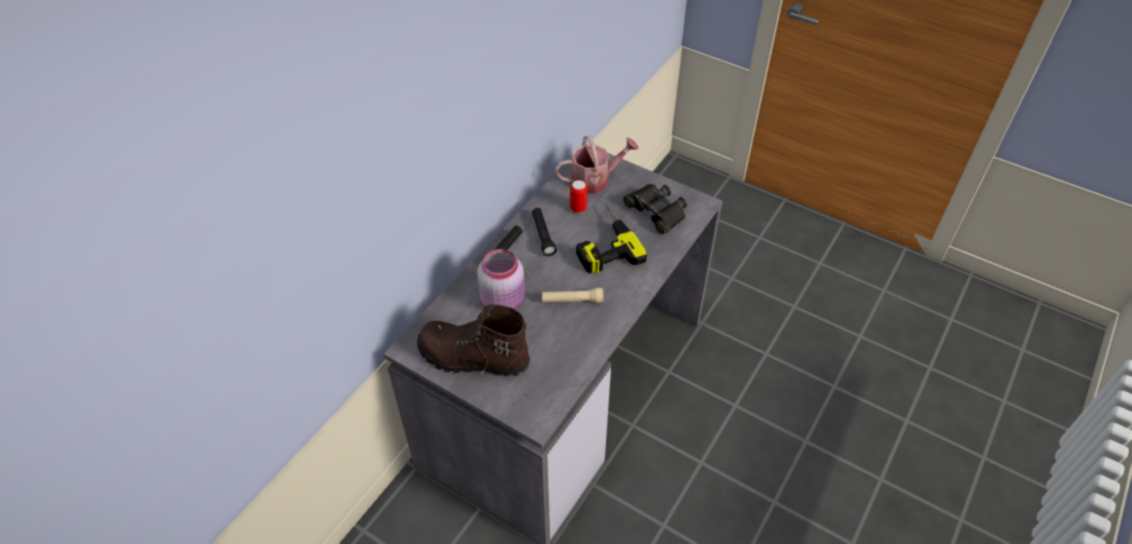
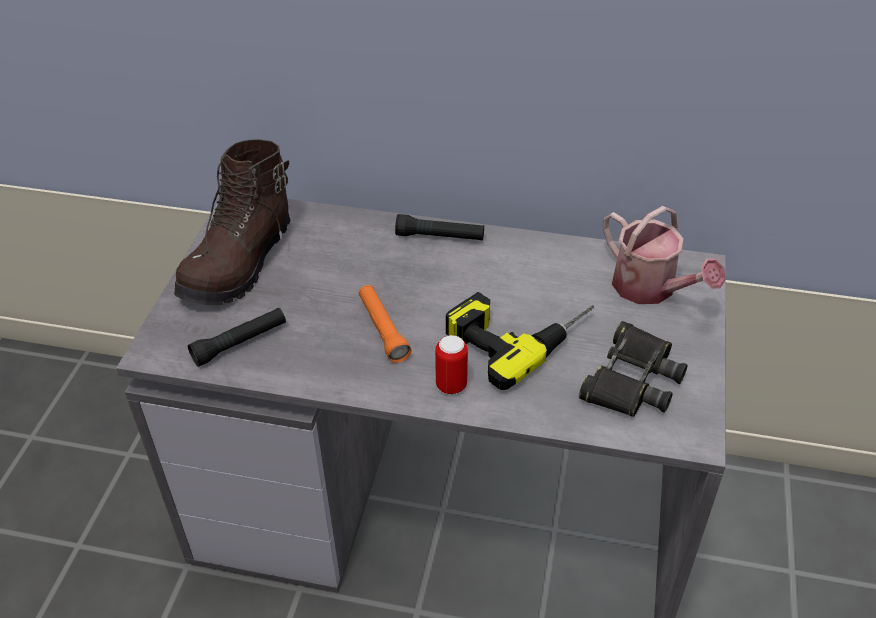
camera: 70 degrees right, 5 degrees down
brown boot [417,304,530,376] -> brown boot turned 150 degrees counterclockwise [174,139,290,306]
pink jar [477,249,525,309] -> none
black flashlight [532,208,557,256] -> black flashlight moved to [188,308,286,367]
beige flashlight [542,288,604,303] -> orange flashlight [359,285,412,363]
can [570,180,587,213] -> can moved to [435,335,468,395]

